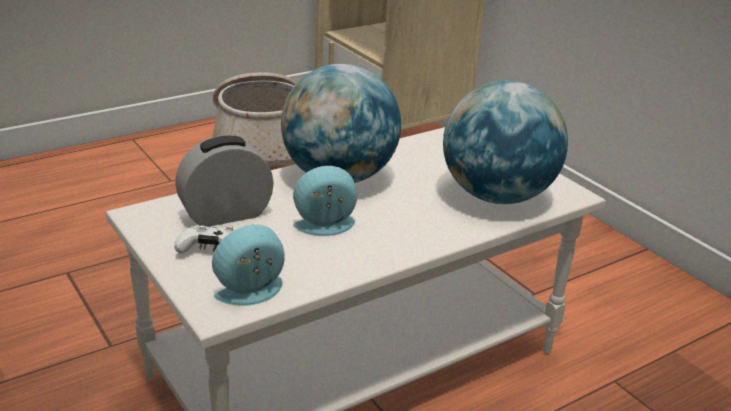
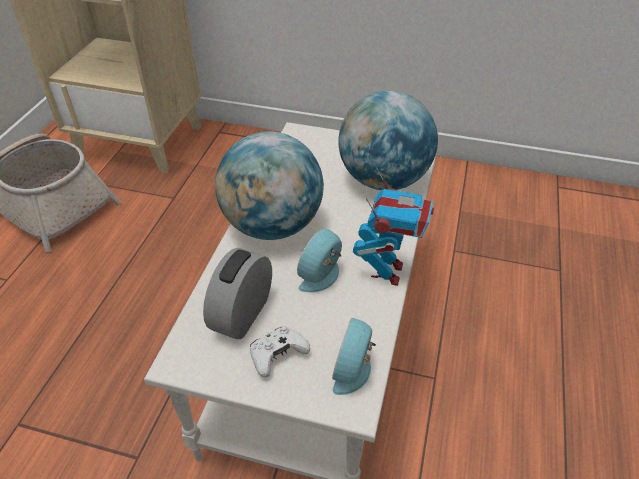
camera: 40 degrees left, 15 degrees up
none -> toy robot [353,168,434,286]

